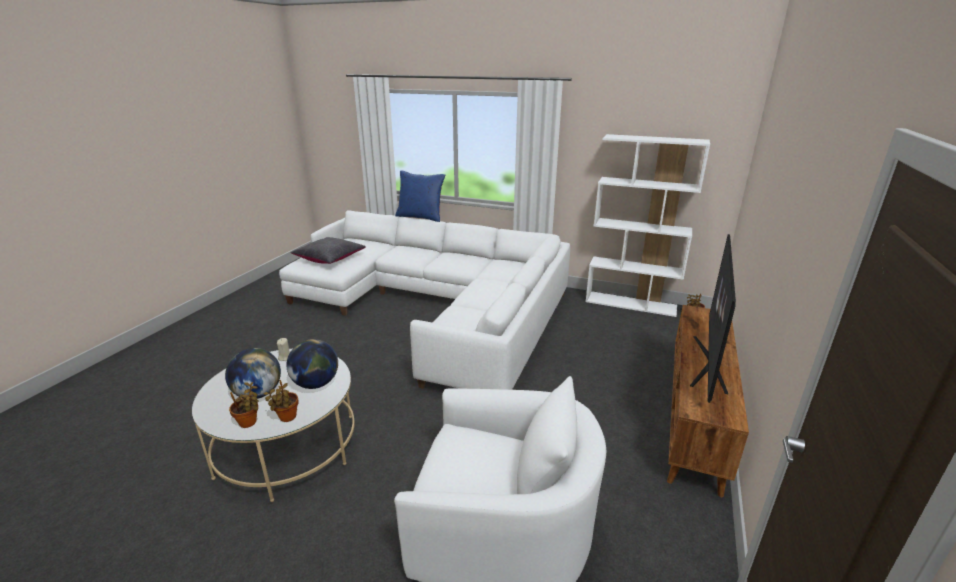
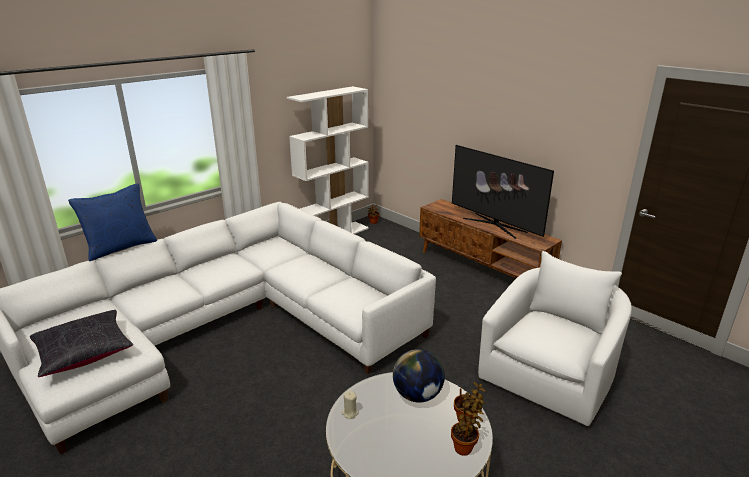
camera: 65 degrees left, 0 degrees up
globe [225,348,281,399] -> none

